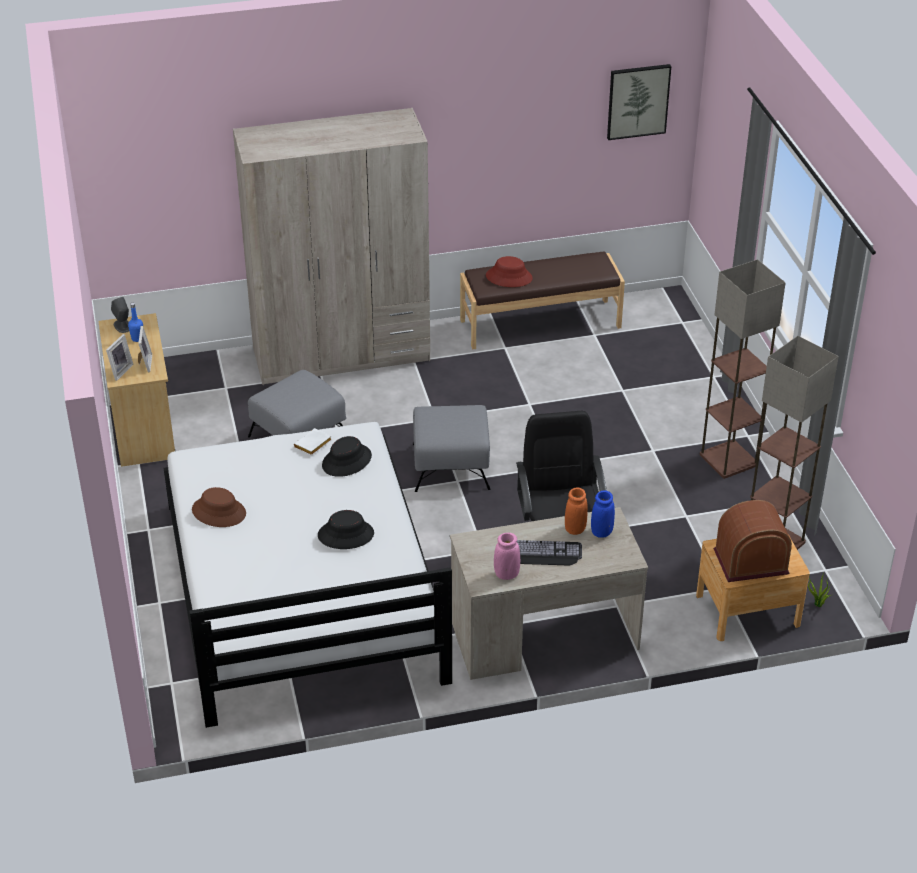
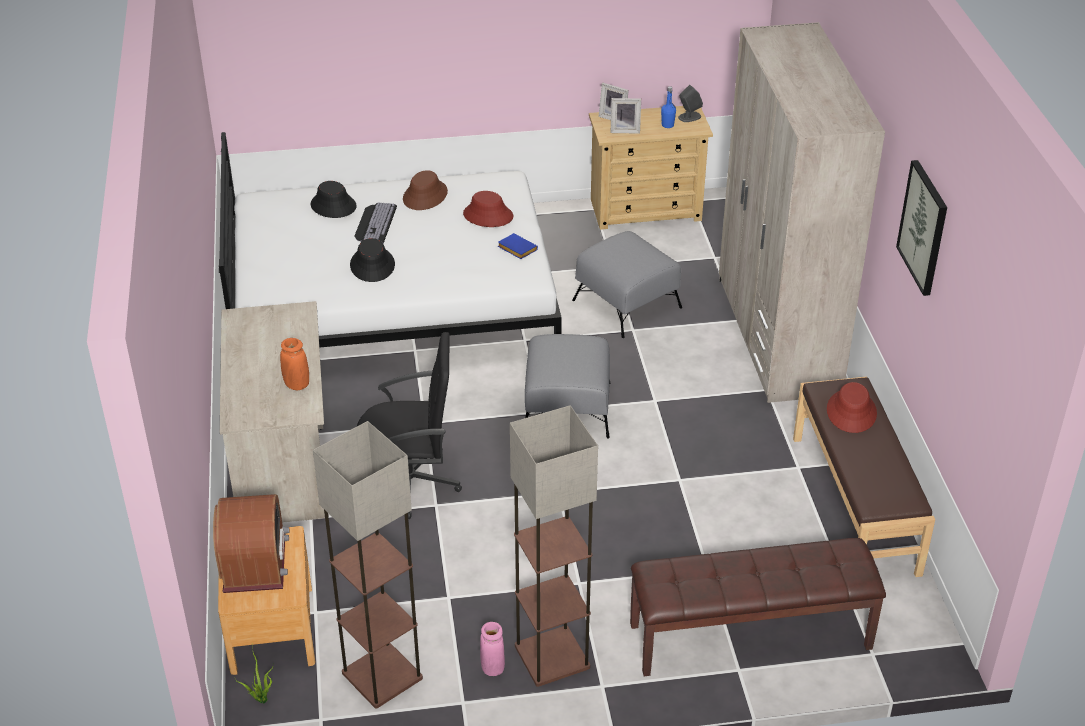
camera: 95 degrees right, 0 degrees up
white book [294,428,332,456] -> blue book [498,233,538,259]
black hat [322,436,372,477] -> black hat moved to [311,181,356,218]
pink vase [494,533,520,580] -> pink vase moved to [480,622,505,676]
keyboard [517,540,582,566] -> keyboard moved to [354,202,397,243]
blue vase [591,490,615,538] -> none
picture [607,64,671,140] -> picture moved to [896,160,947,296]
none -> red hat [463,191,513,227]
none -> brown bench [630,538,886,676]

